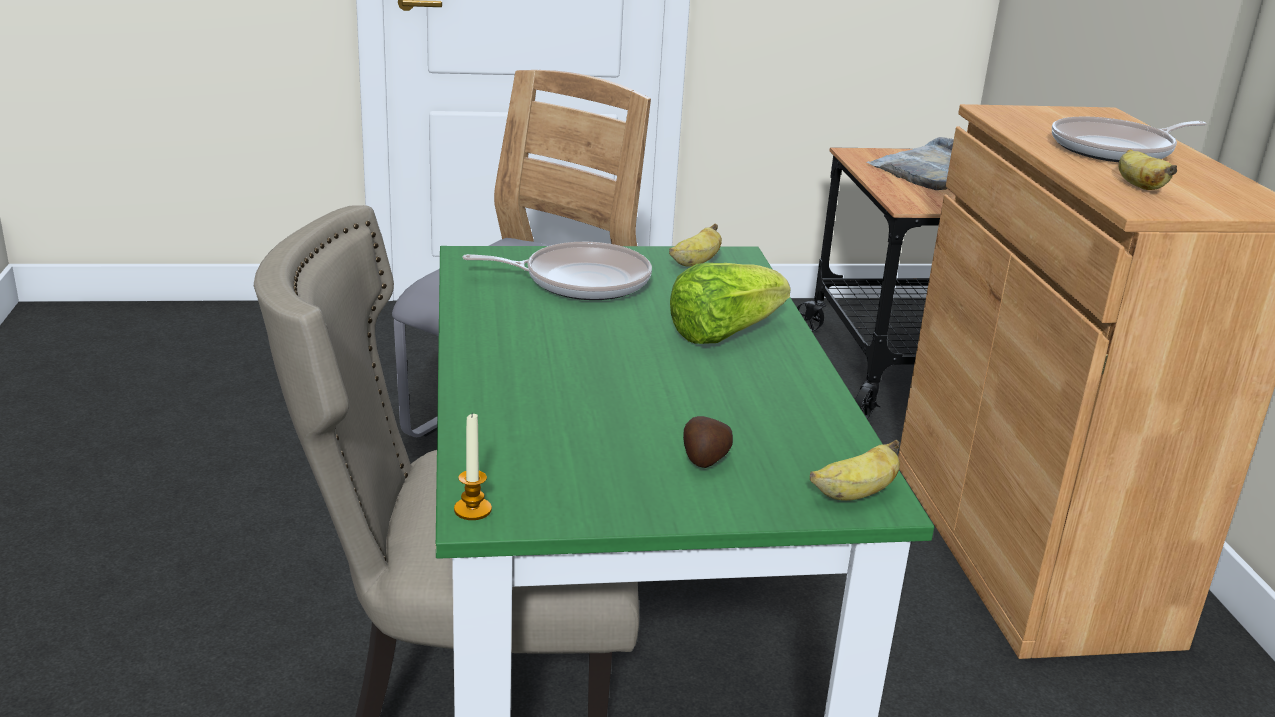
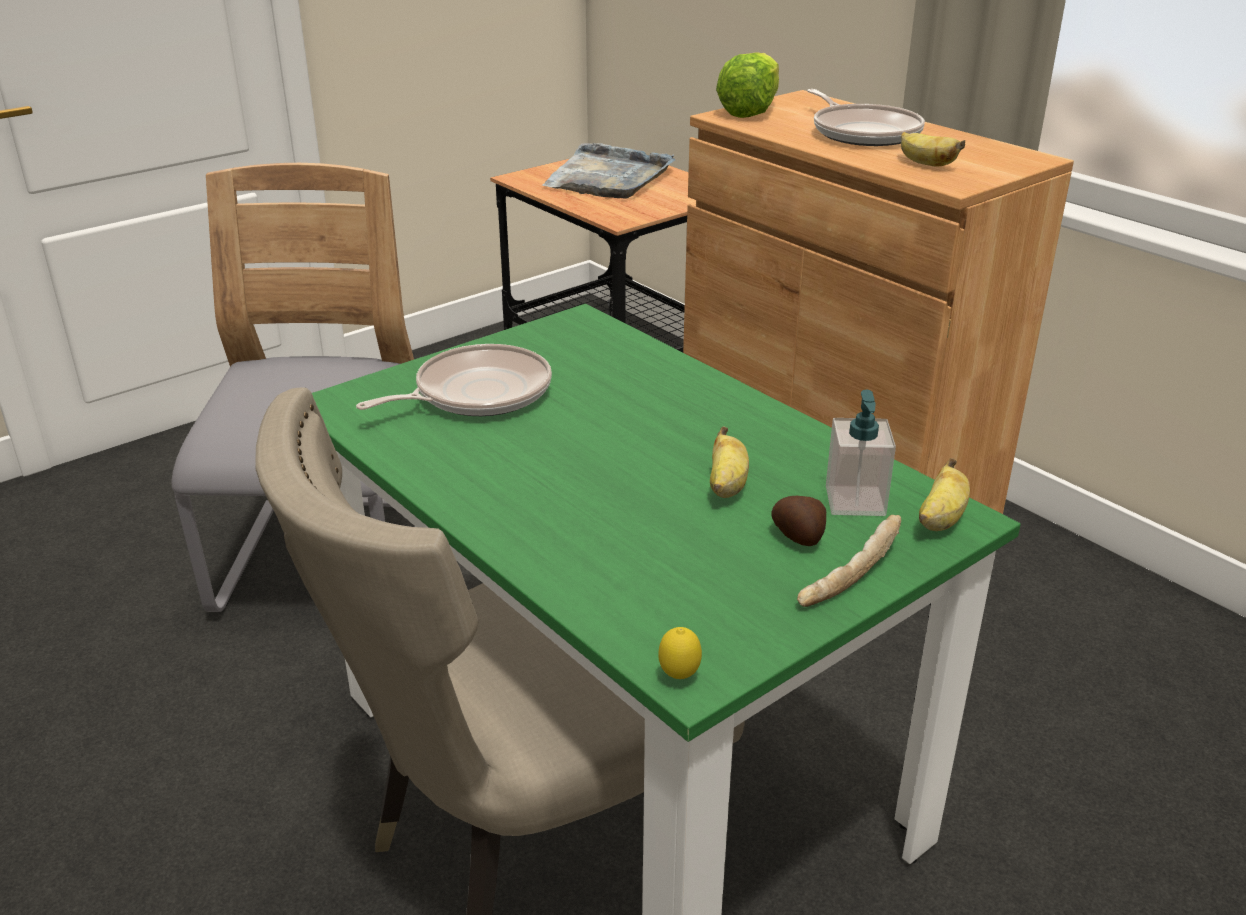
camera: 30 degrees left, 5 degrees up
candle [454,413,492,520] -> lemon [658,627,702,679]
banana [669,224,722,267] -> banana moved to [710,427,749,498]
lettuce [670,263,791,344] -> lettuce moved to [716,52,779,118]
frying pan [1052,116,1207,162] -> frying pan turned 60 degrees counterclockwise [807,89,925,146]
none -> bread [797,515,901,607]
none -> soap dispenser [826,390,896,516]

